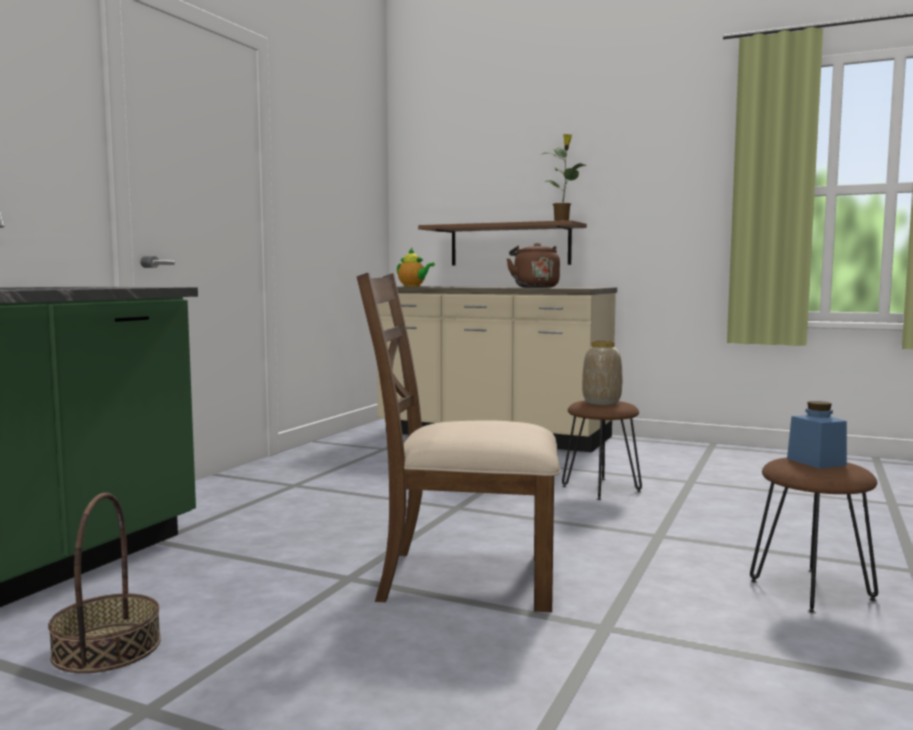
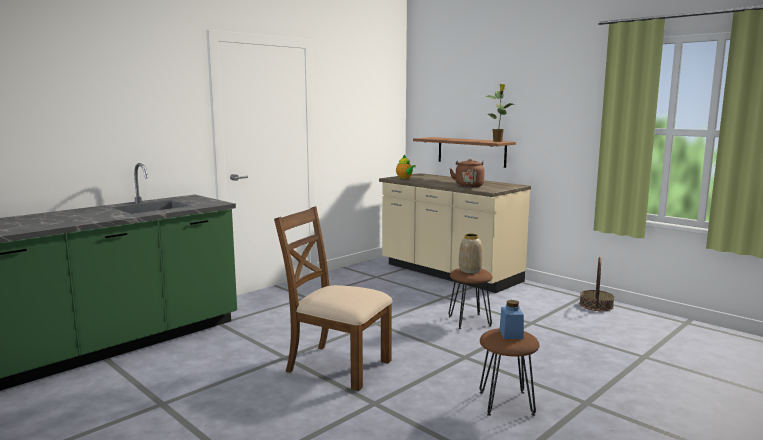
camera: 20 degrees right, 5 degrees up
basket [48,493,161,673] -> basket moved to [580,257,614,311]

